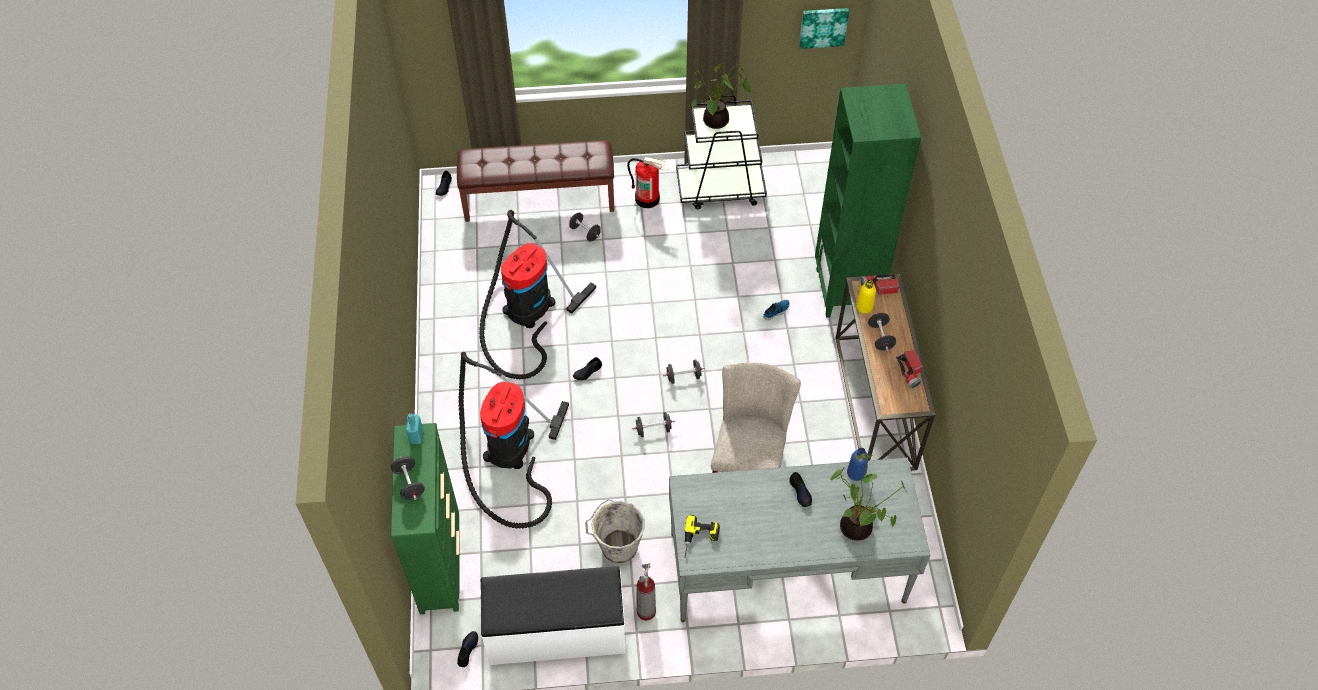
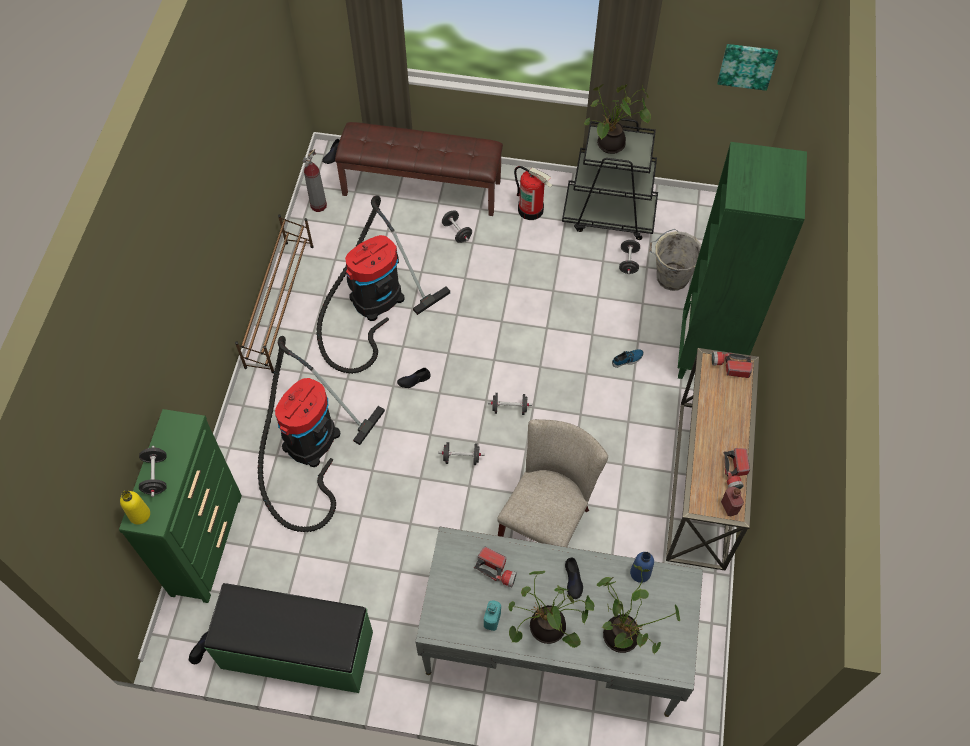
camera: 15 degrees right, 5 degrees up
turquoise bottle [406,414,423,444] -> turquoise bottle moved to [484,600,501,631]
white bench [480,566,626,665] -> green bench [204,583,373,693]
grey bucket [585,499,645,564] -> grey bucket moved to [649,229,702,291]
fire extinguisher [637,563,656,621] -> fire extinguisher moved to [302,149,327,212]
power drill [684,515,720,558] -> none
yellow bottle [856,280,876,313] -> yellow bottle moved to [120,490,150,525]
black dumbbell [868,313,896,351] -> black dumbbell moved to [619,240,640,274]
none -> brown shoe rack [235,214,314,373]
none -> flashlight [474,547,517,587]
none -> potted plant [508,571,594,648]
none -> red bottle [721,487,744,516]

